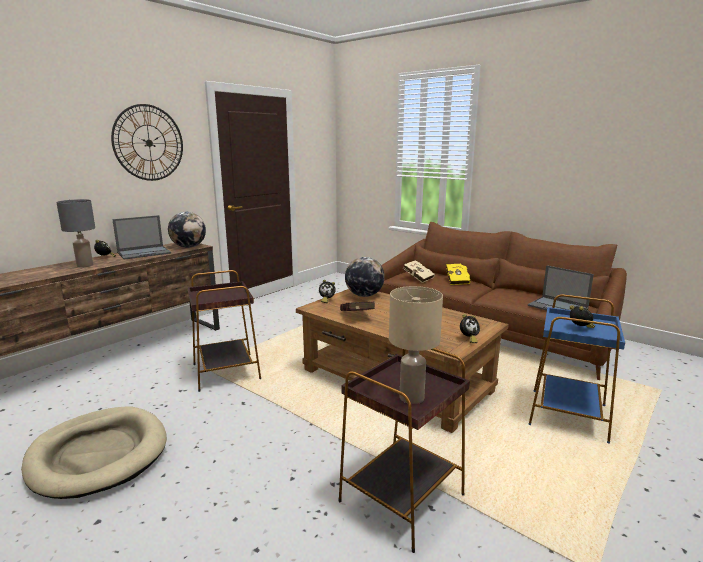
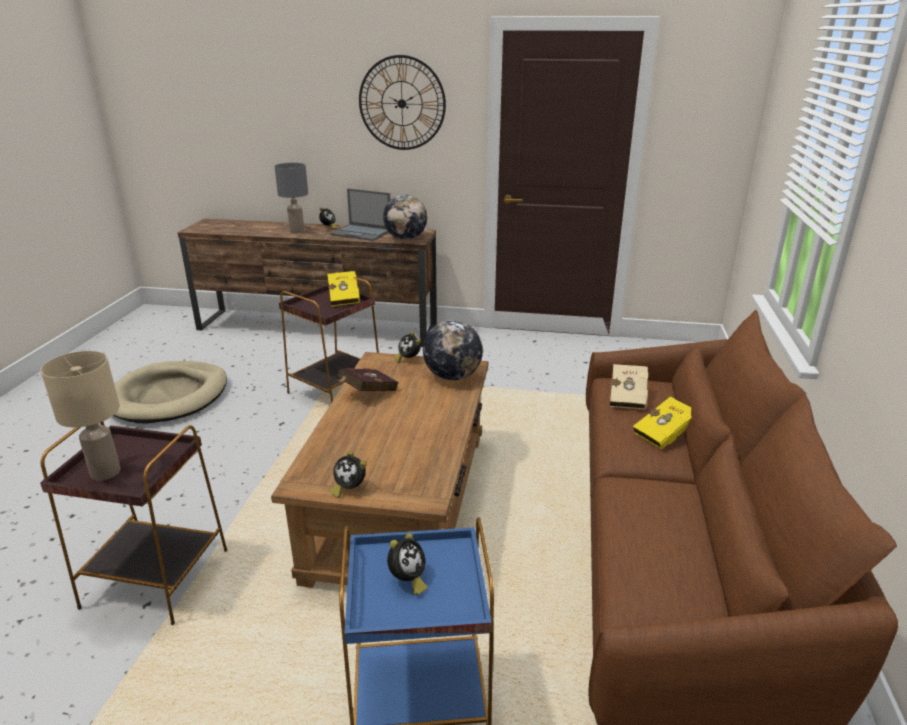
camera: 60 degrees right, 10 degrees up
laptop [528,265,594,311] -> none
none -> yellow book [327,271,360,306]

